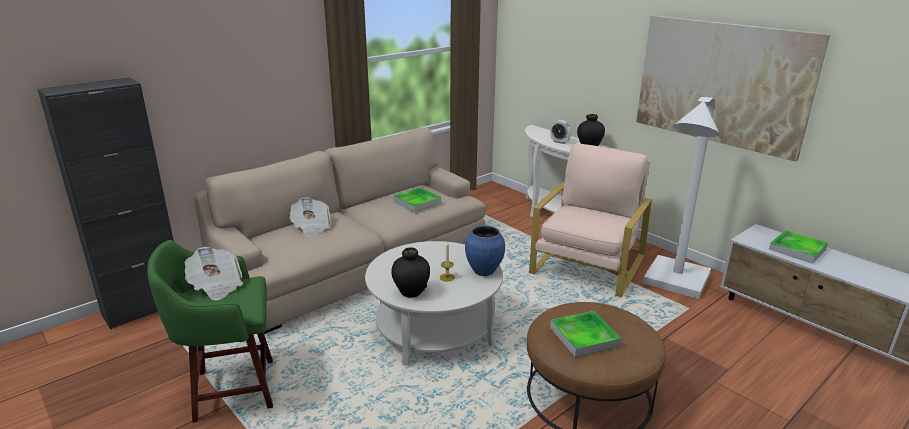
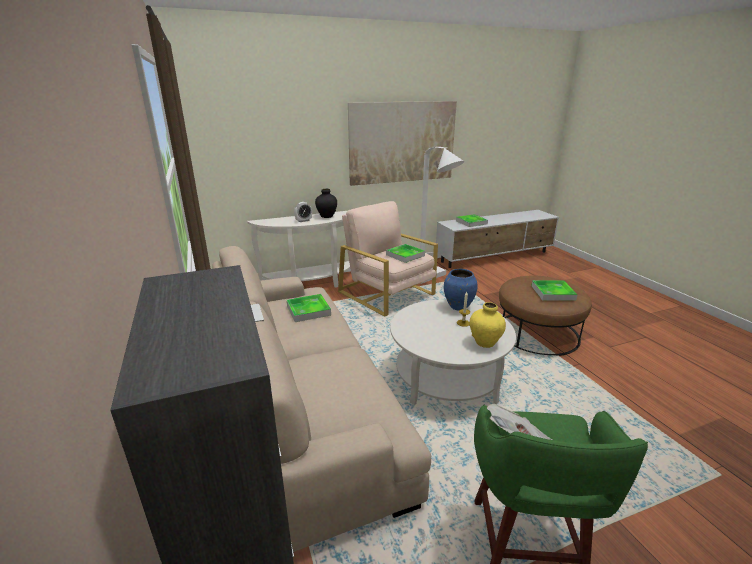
camera: 70 degrees left, 0 degrees up
newspaper [289,197,331,237] -> none
black vase [391,247,430,298] -> yellow vase [470,302,506,348]
none -> tray [386,244,425,263]

